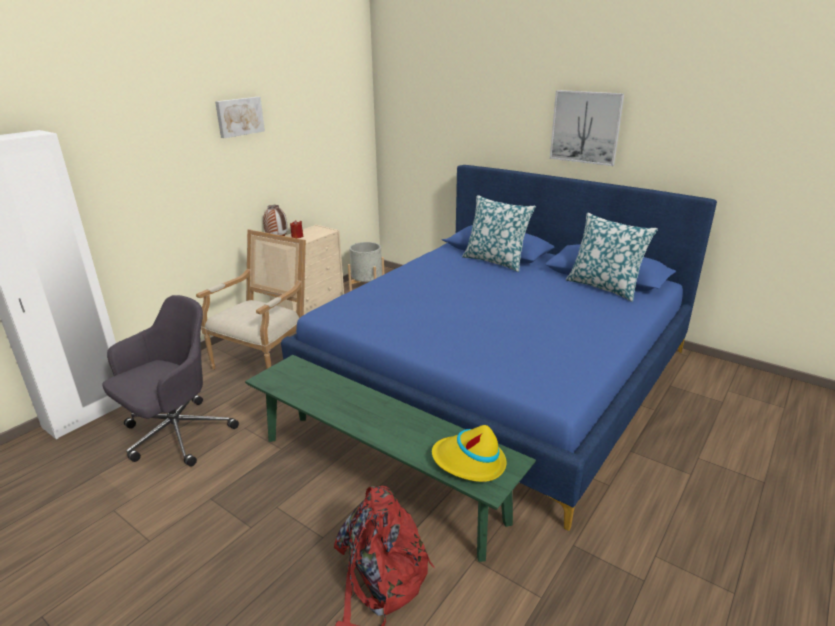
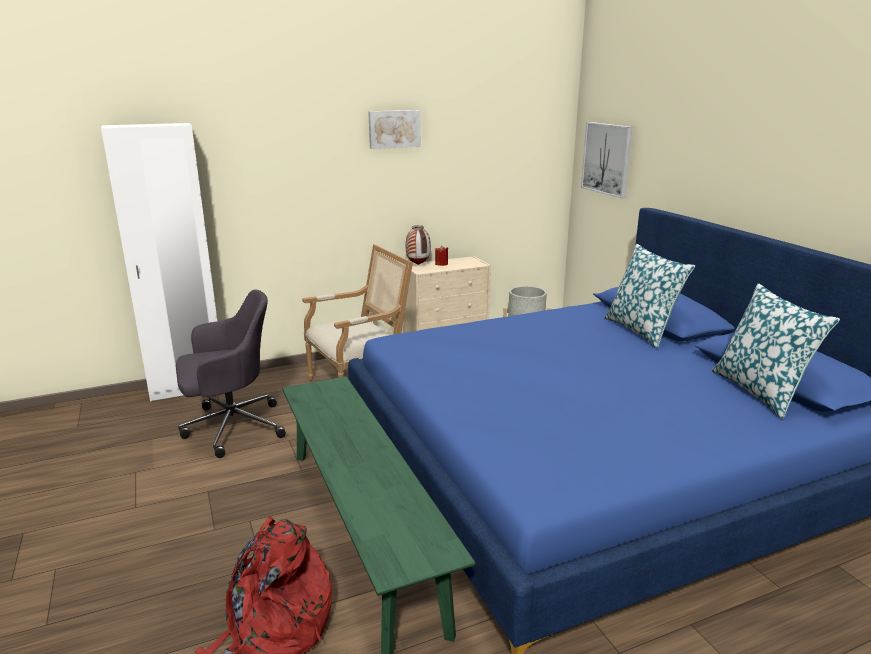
camera: 30 degrees right, 5 degrees down
yellow hat [432,425,507,482] -> none
picture [550,90,624,166] -> picture moved to [581,122,633,198]

